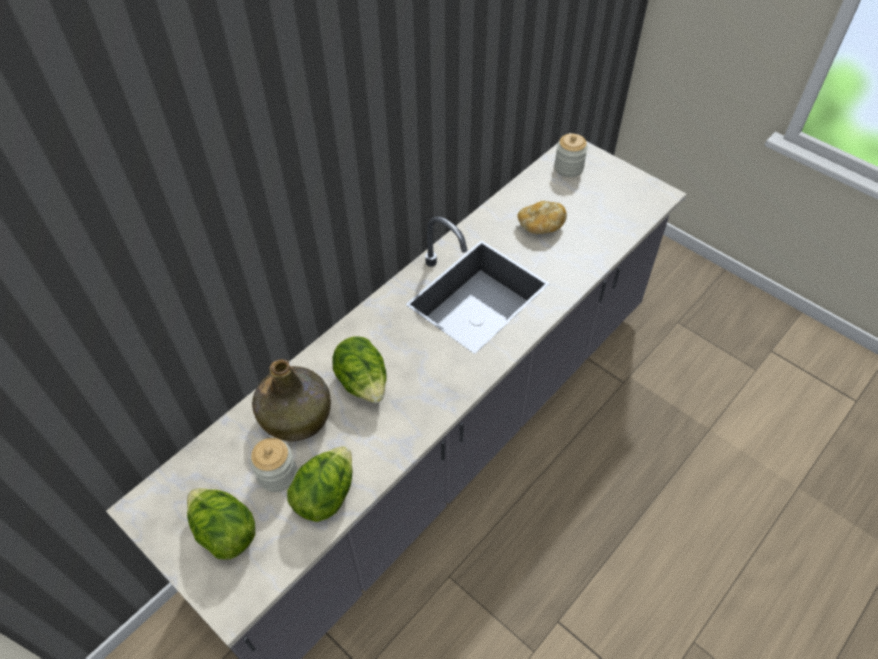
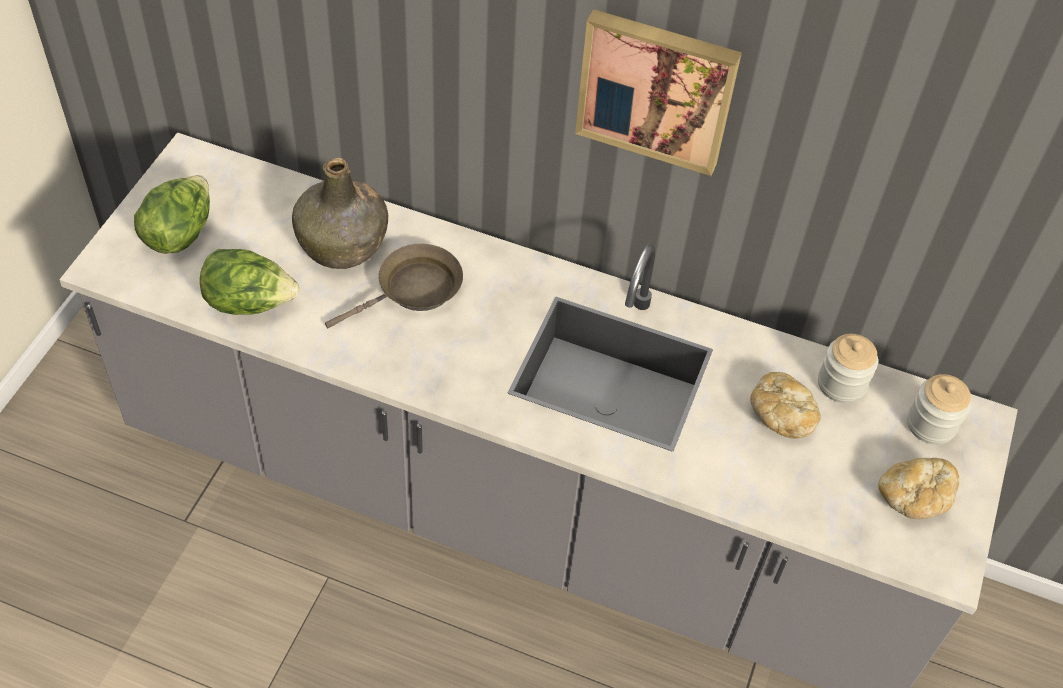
camera: 65 degrees right, 0 degrees up
jar [250,438,297,492] -> jar moved to [818,334,878,403]
lettuce [332,336,387,403] -> brown frying pan [325,244,463,328]
none -> picture [575,9,742,176]
none -> bread [878,458,959,519]

